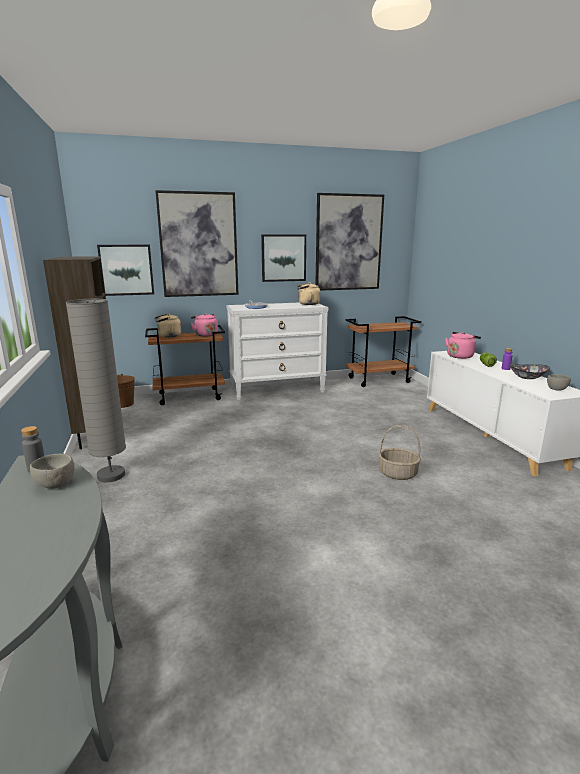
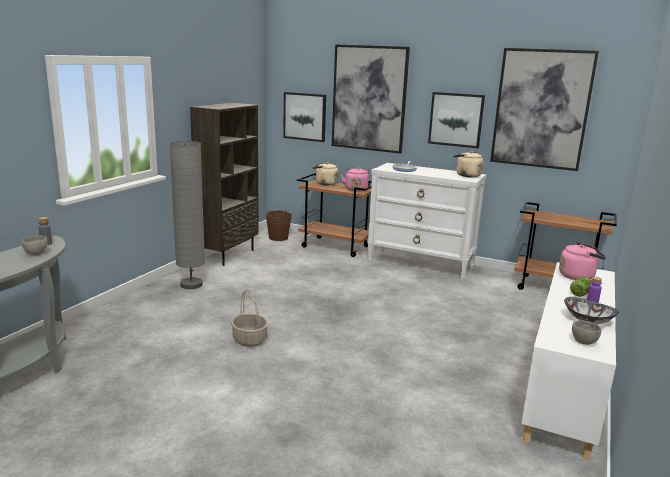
camera: 40 degrees right, 0 degrees up
basket [379,425,421,480] -> basket moved to [231,290,268,347]

